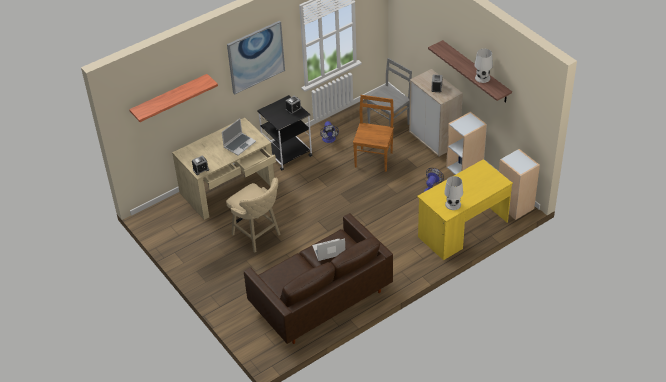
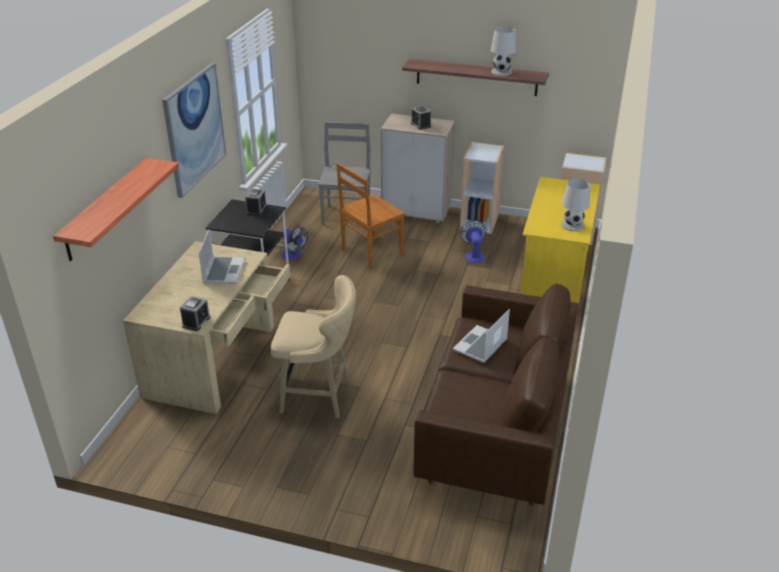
camera: 40 degrees left, 10 degrees down
brown chair [353,95,394,172] -> brown chair turned 105 degrees counterclockwise [336,163,405,269]

